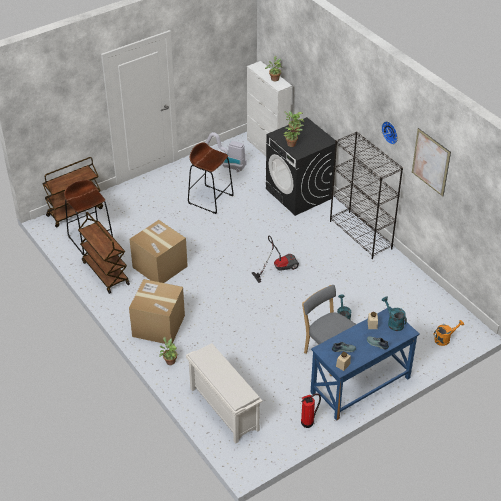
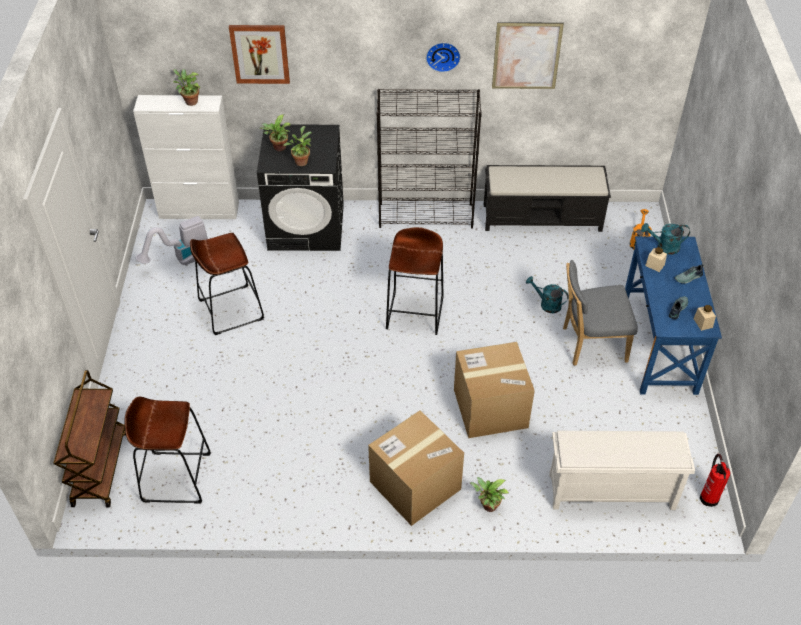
camera: 55 degrees left, 5 degrees up
brown cart [78,212,130,294] -> none
cardboard box [129,220,188,283] -> cardboard box moved to [454,342,535,438]
vacuum cleaner [252,235,299,283] -> brown stool [386,227,443,335]
fire extinguisher [301,394,321,428] -> fire extinguisher moved to [700,453,730,507]
none -> picture [229,25,290,84]
none -> black bench [484,165,611,232]

